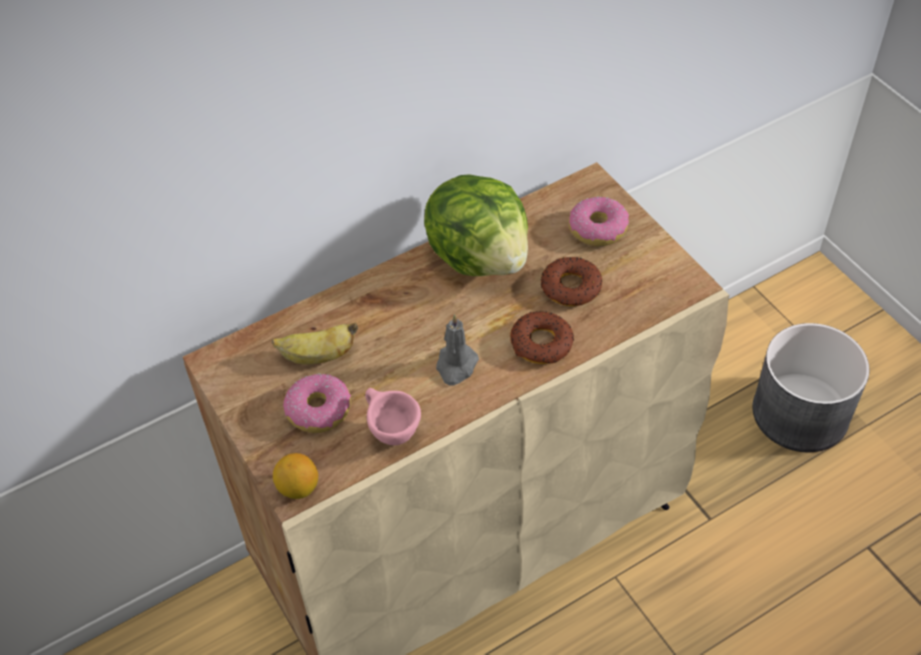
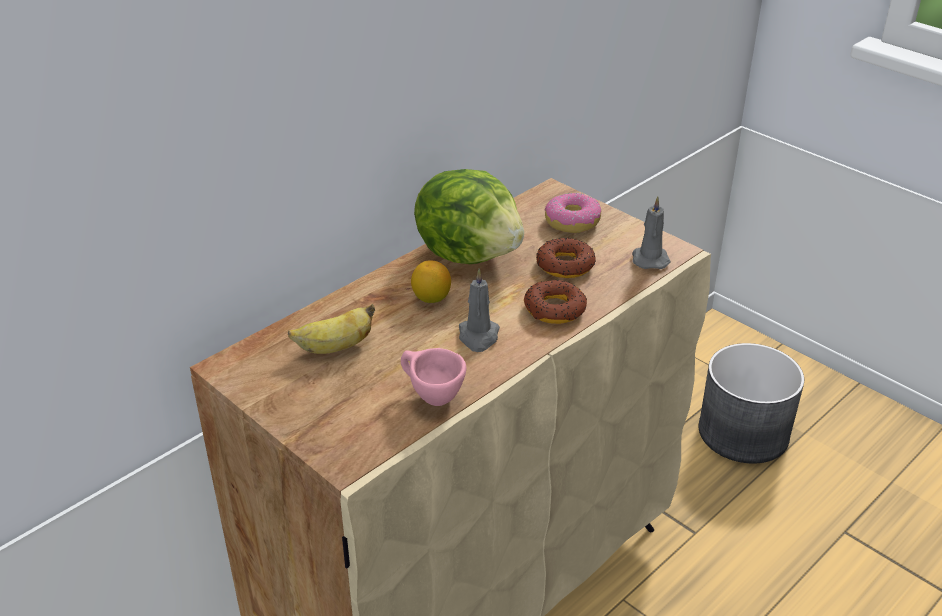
camera: 15 degrees left, 15 degrees down
lemon [273,453,318,499] -> lemon moved to [411,260,451,303]
donut [283,373,351,433] -> none
none -> grey candle [632,196,671,269]

